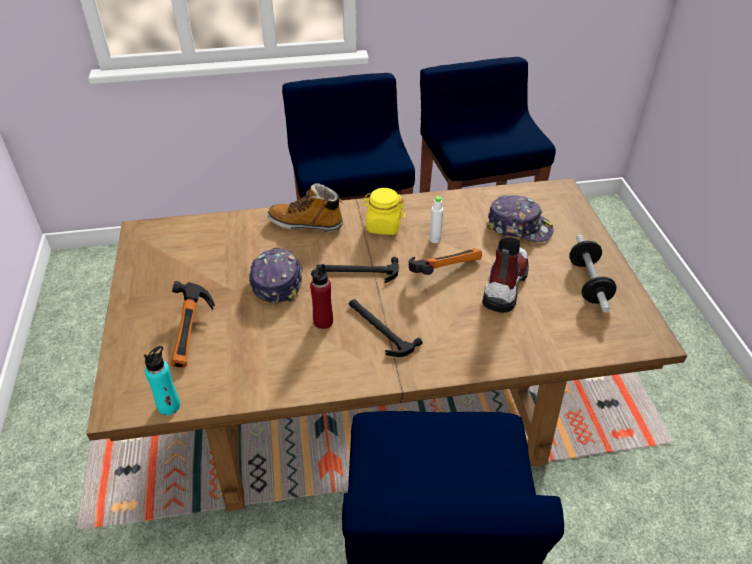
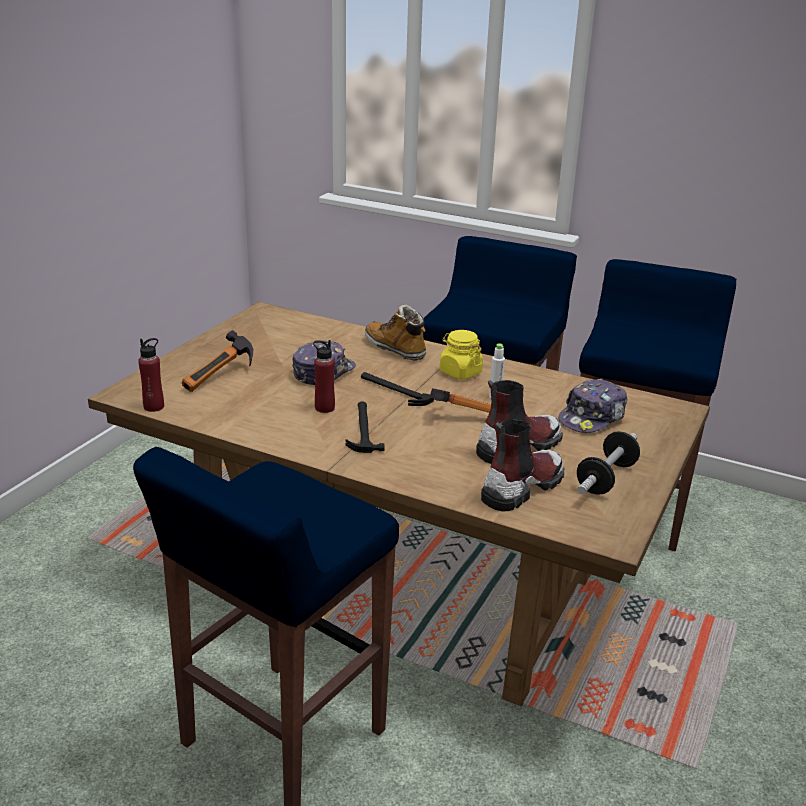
camera: 35 degrees right, 15 degrees down
turquoise bottle [144,346,180,415] -> red bottle [138,338,164,412]
cap [487,195,554,242] -> cap turned 75 degrees clockwise [558,379,627,433]
none -> boot [481,419,564,511]

